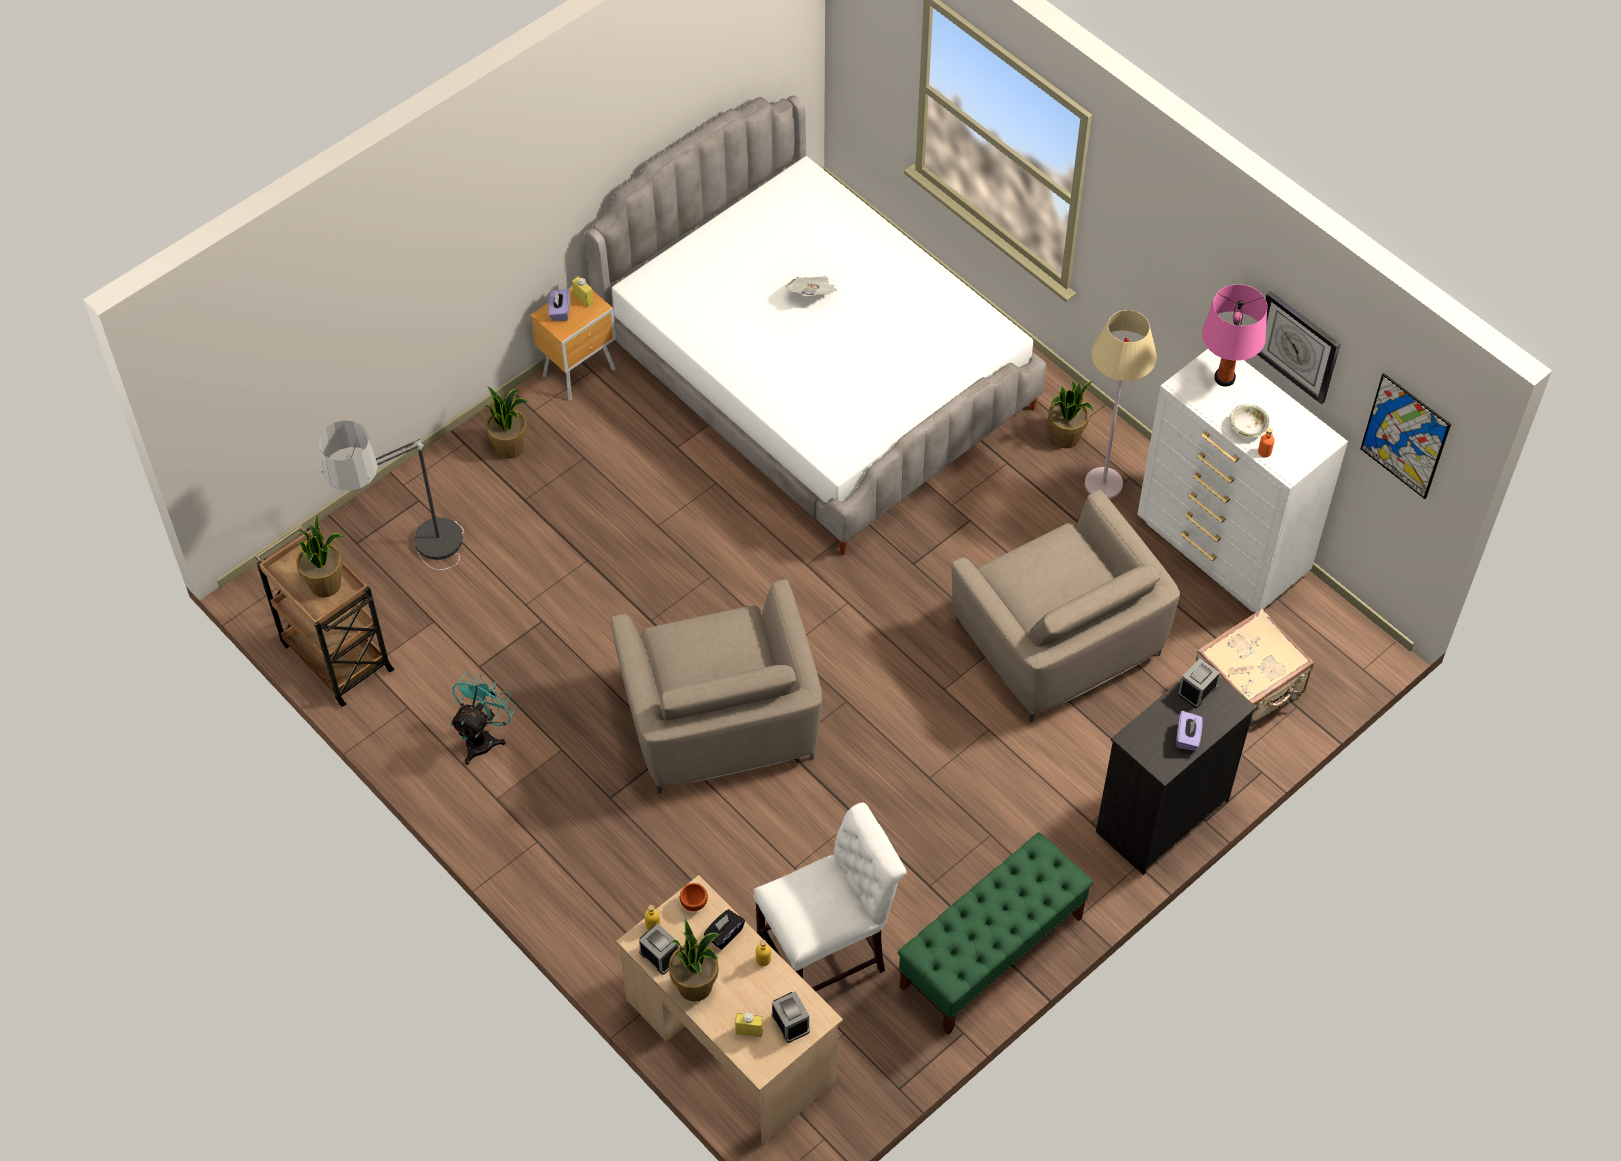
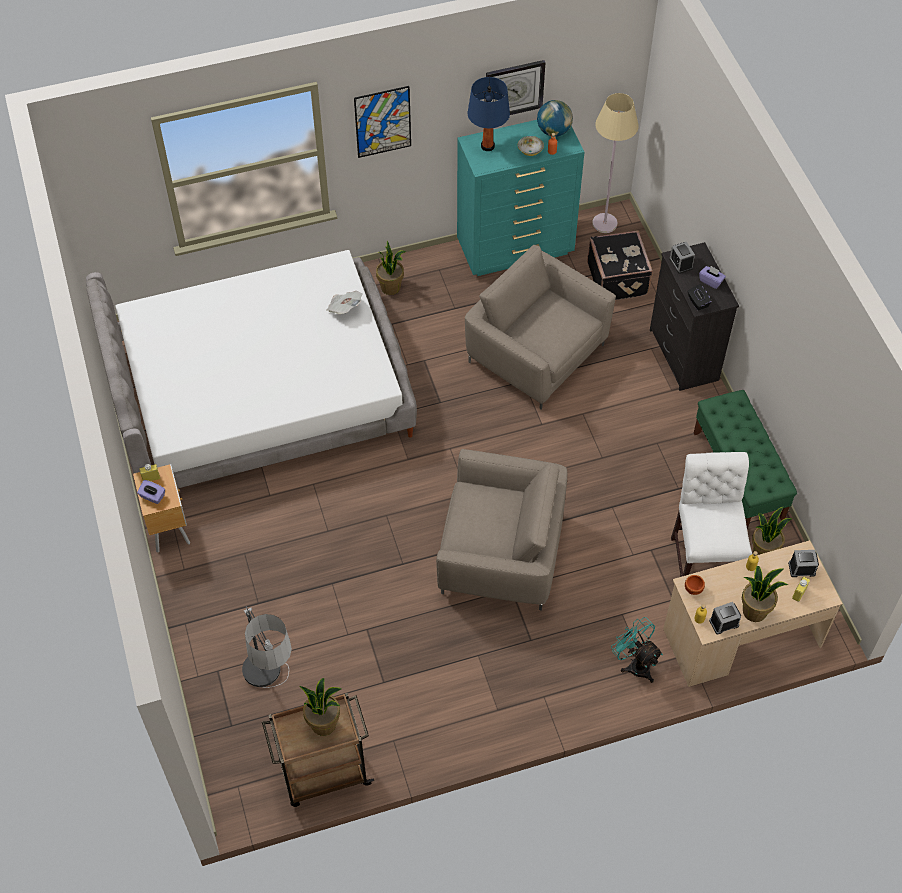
camera: 65 degrees left, 0 degrees up
turquoise fan [450,673,517,765] -> turquoise fan moved to [611,617,663,683]
potted plant [485,387,528,459] -> potted plant moved to [752,507,793,555]
black tissue box [704,909,745,950] -> black tissue box moved to [688,284,712,311]
newspaper [786,276,837,296] -> newspaper moved to [326,291,363,314]
beige armchair [952,489,1180,722] -> beige armchair turned 135 degrees counterclockwise [465,245,616,410]
beige floor lamp [1085,310,1157,499] -> beige floor lamp moved to [592,93,639,233]
white dresser [1137,349,1348,613] -> turquoise dresser [457,120,584,276]
beige suitcase [1196,608,1314,729] -> black suitcase [587,230,653,300]
pink table lamp [1202,284,1267,387] -> blue table lamp [467,77,510,151]
picture [1360,373,1451,499] -> picture moved to [354,86,411,158]
none -> globe [537,100,573,137]

